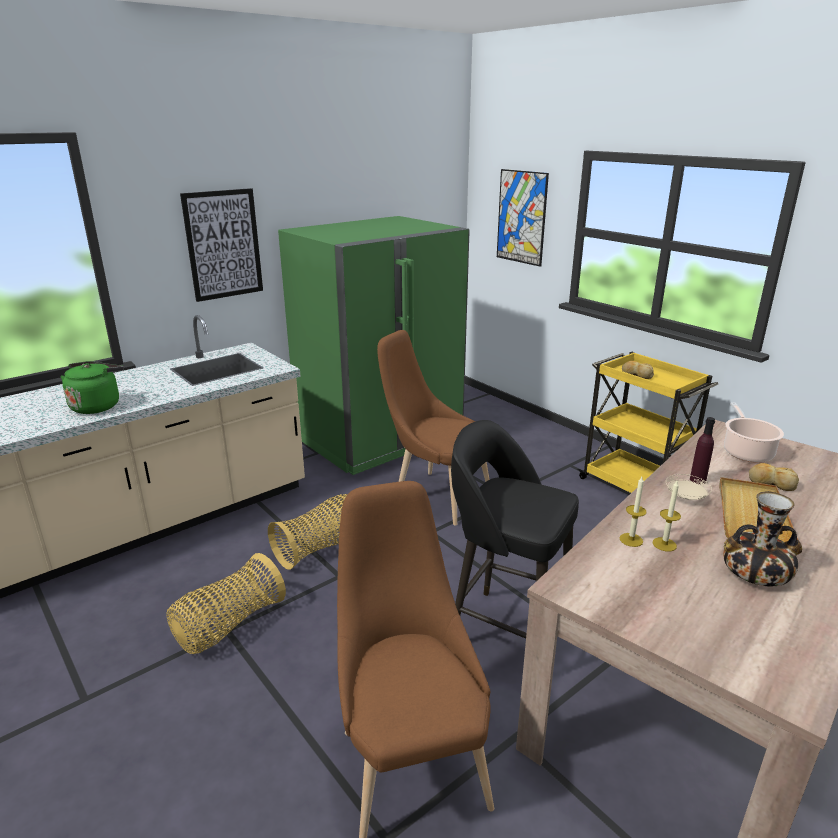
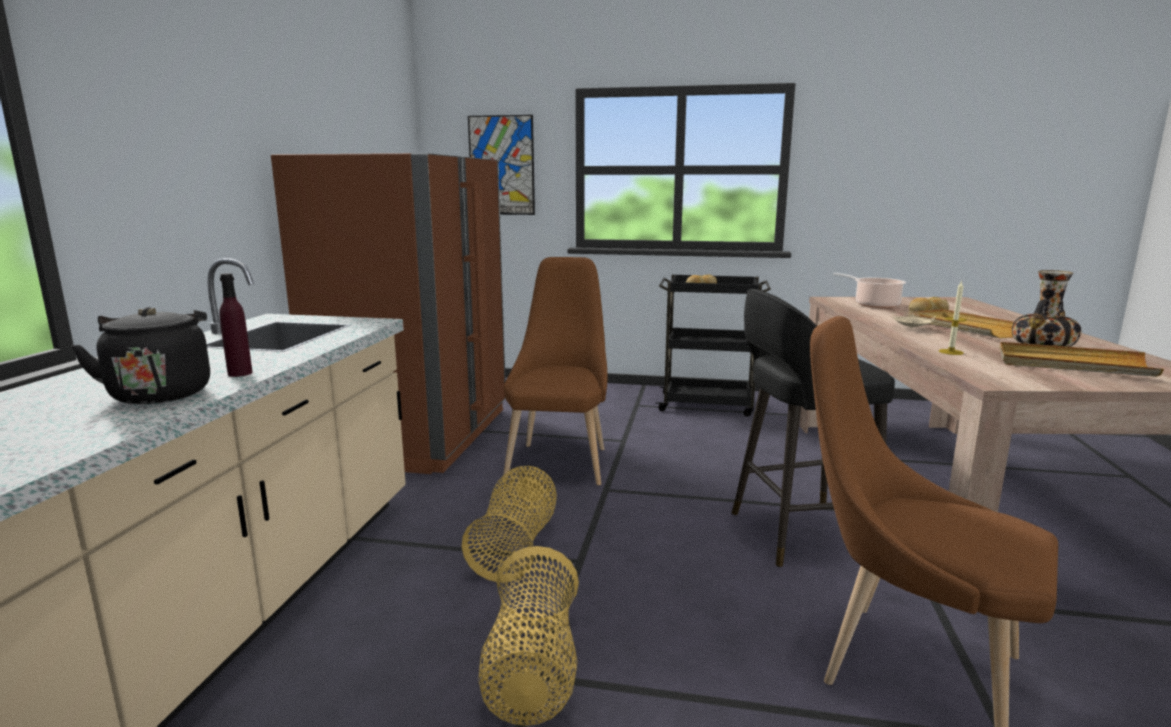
camera: 40 degrees left, 10 degrees down
green kettle [60,361,124,414] -> black kettle [71,307,210,404]
picture [180,188,263,302] -> none
green fridge [278,216,470,475] -> brown fridge [271,153,506,474]
brown chair [377,330,490,526] -> brown chair turned 105 degrees clockwise [503,257,607,486]
yellow cart [578,352,718,493] -> black cart [655,274,771,417]
candle [653,481,681,551] -> none
purple bottle [690,417,715,484] -> purple bottle moved to [219,273,253,377]
none -> beige tray [999,342,1164,377]

